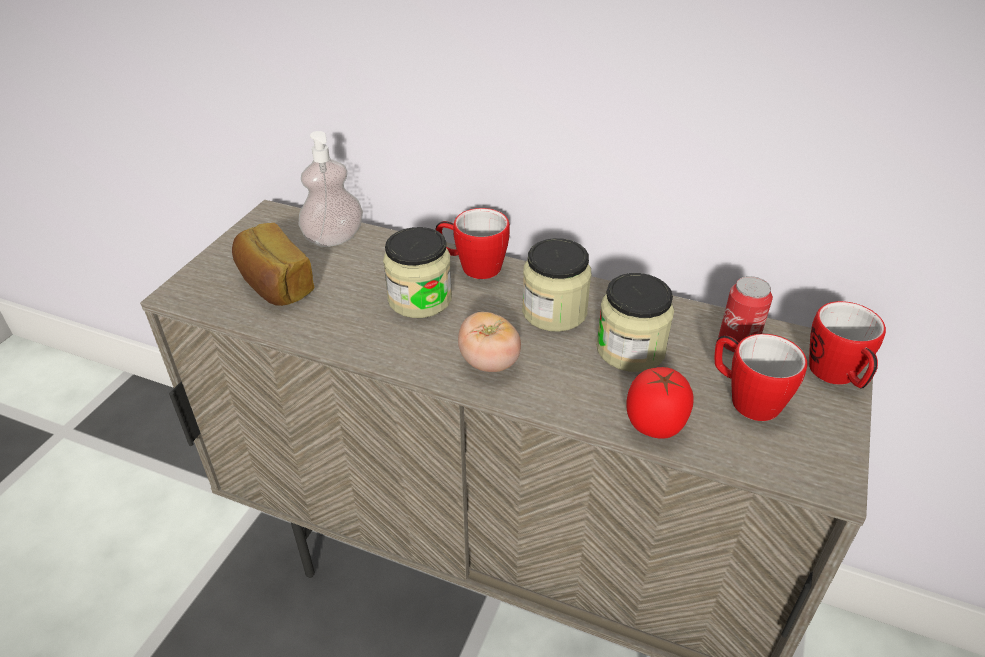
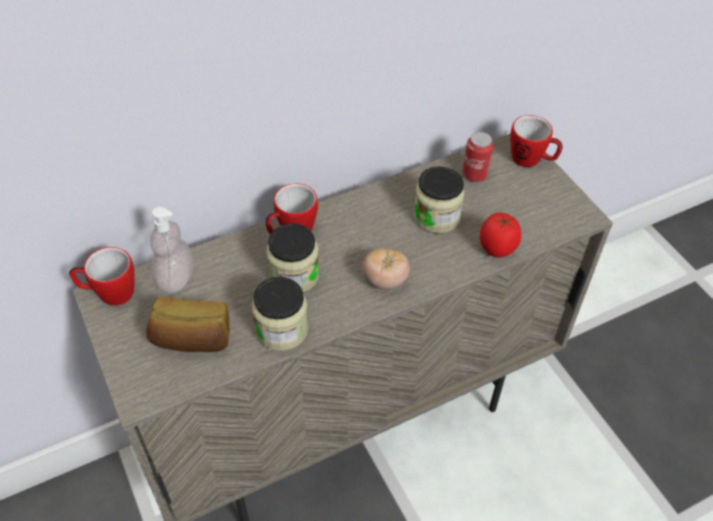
camera: 50 degrees left, 10 degrees up
jar [522,238,591,332] -> jar moved to [252,277,309,351]
mug [715,334,807,421] -> mug moved to [69,247,135,306]

